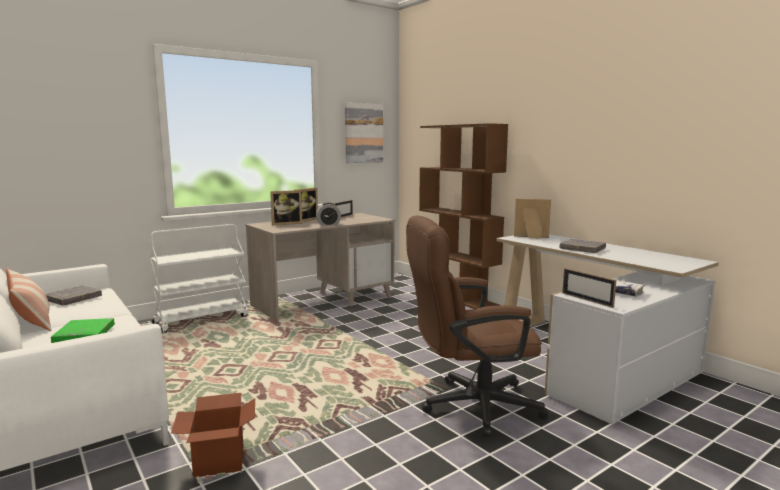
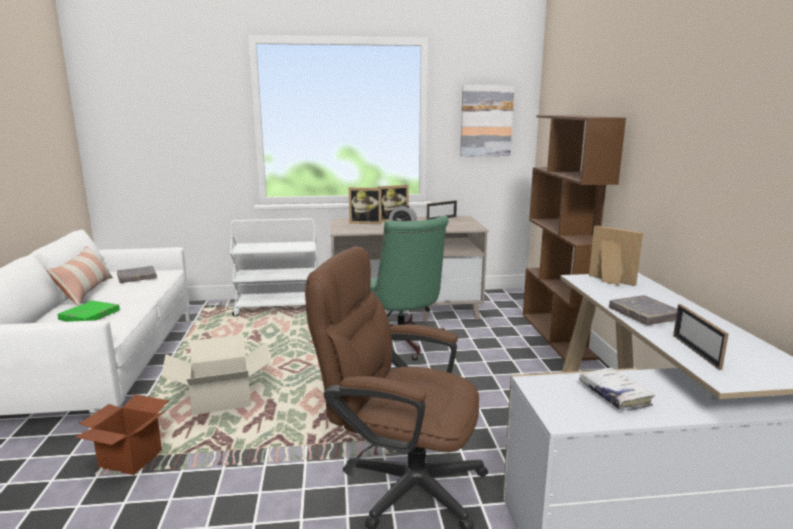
camera: 30 degrees right, 5 degrees up
picture frame [562,268,616,308] -> picture frame moved to [673,304,729,370]
none -> cardboard box [161,335,271,415]
none -> green office chair [370,216,449,361]

